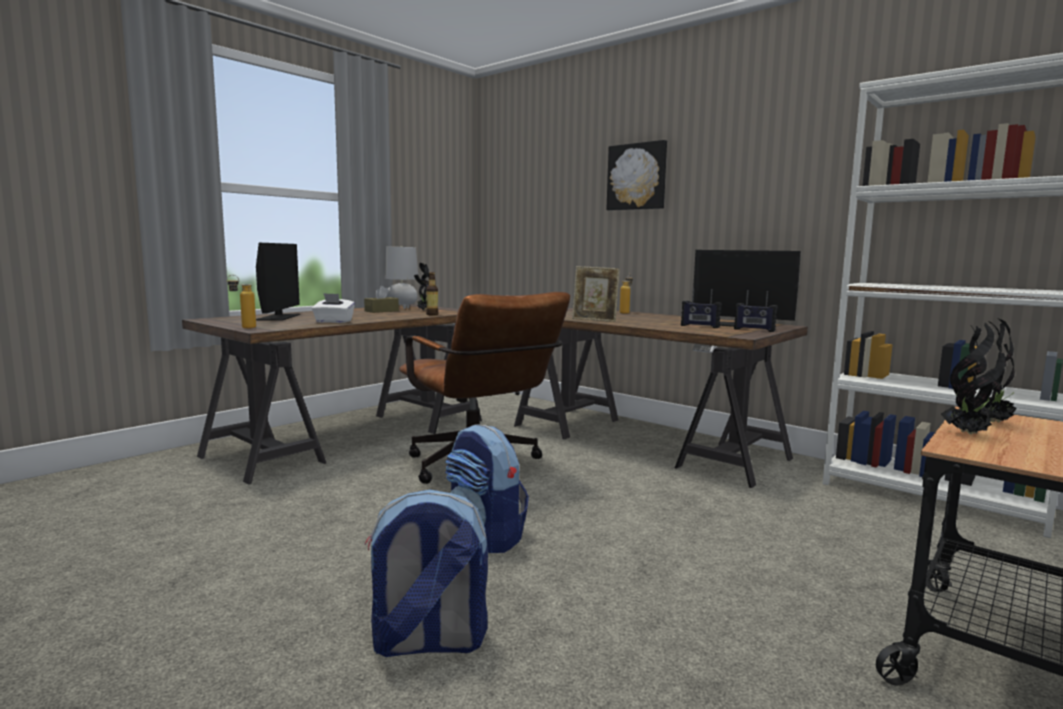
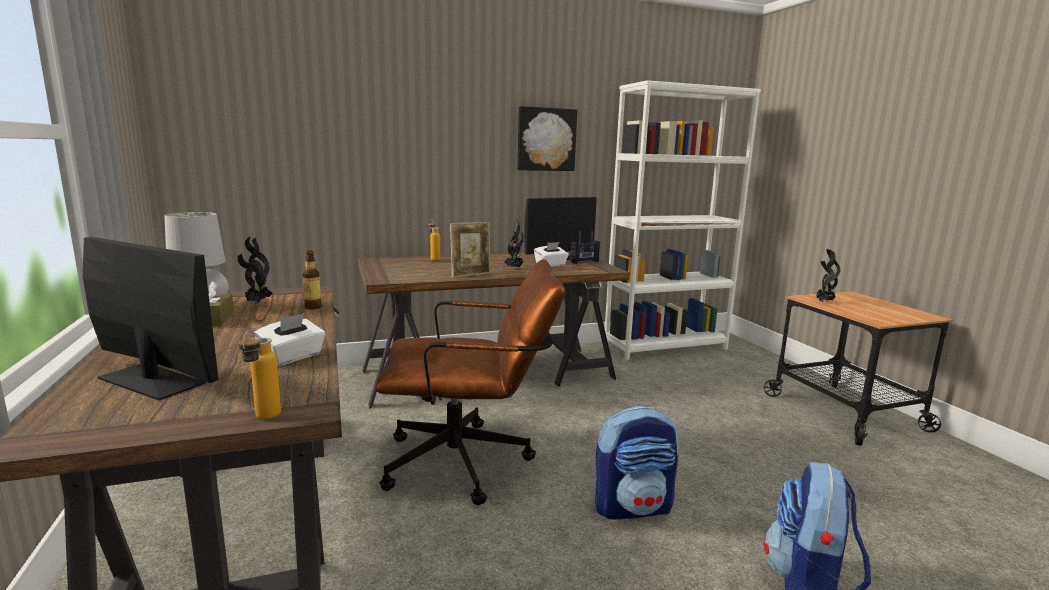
camera: 60 degrees left, 5 degrees up
picture [606,140,667,211] -> picture moved to [517,106,577,171]
radio [681,288,721,328] -> white tissue box [534,242,569,267]
potted plant [941,323,1005,434] -> potted plant moved to [505,219,524,269]

